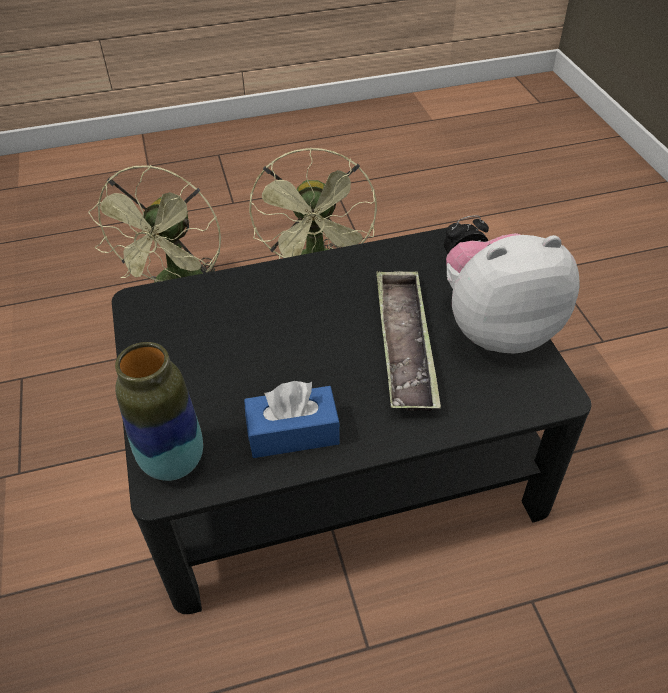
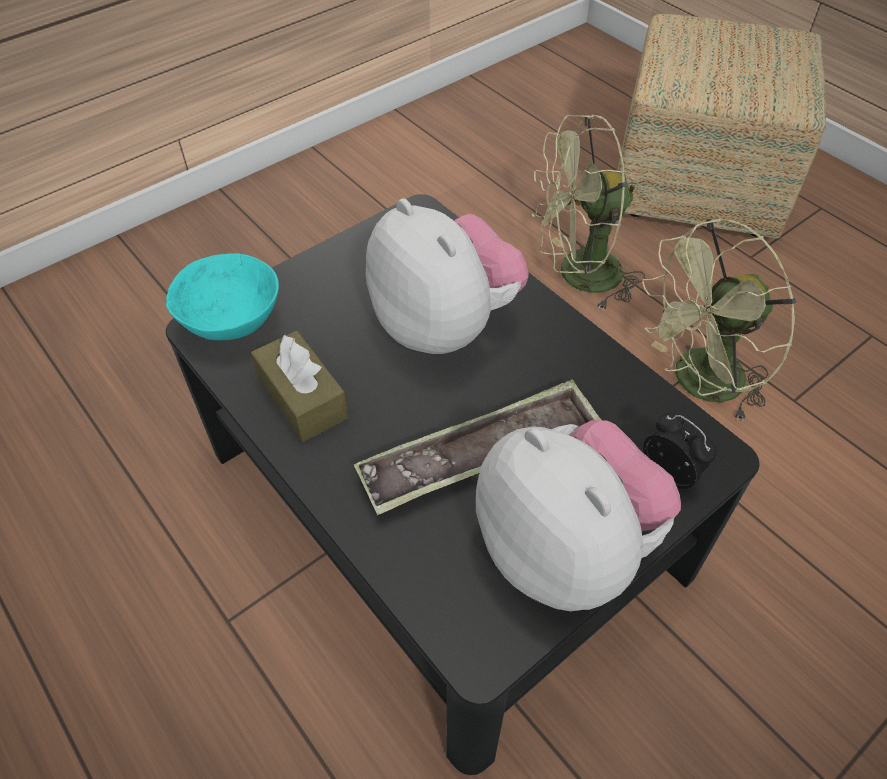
camera: 65 degrees right, 5 degrees up
vase [115,342,203,481] -> turquoise bowl [166,253,279,341]
blue tissue box [244,381,340,458] -> brown tissue box [251,331,348,442]
none -> plush toy [366,198,529,354]
none -> ottoman [617,14,826,239]

